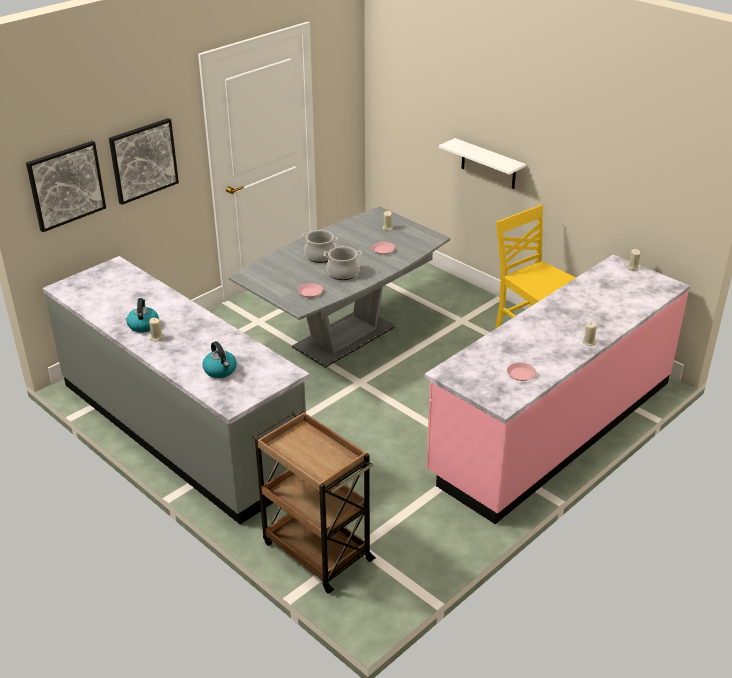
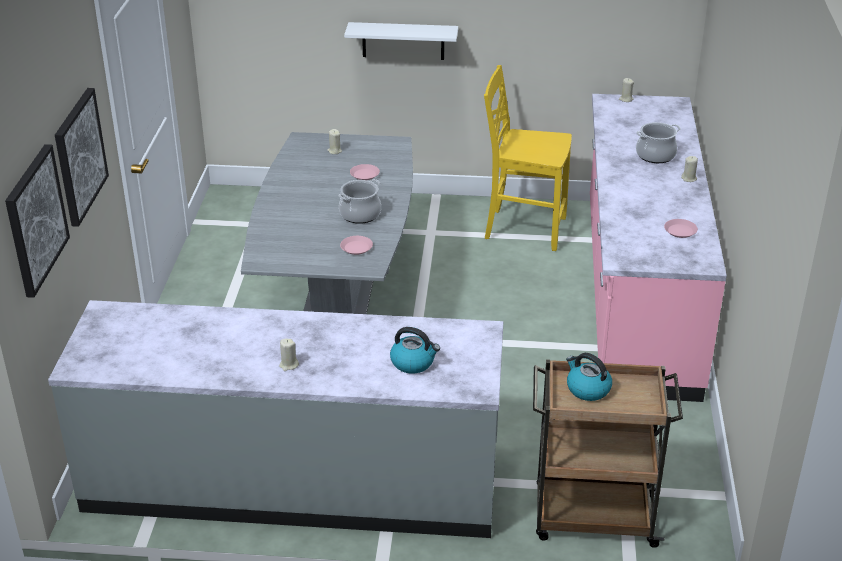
camera: 40 degrees left, 0 degrees up
kettle [126,298,159,333] -> kettle moved to [566,353,612,401]
cooking pot [302,230,338,263] -> cooking pot moved to [636,122,681,163]

